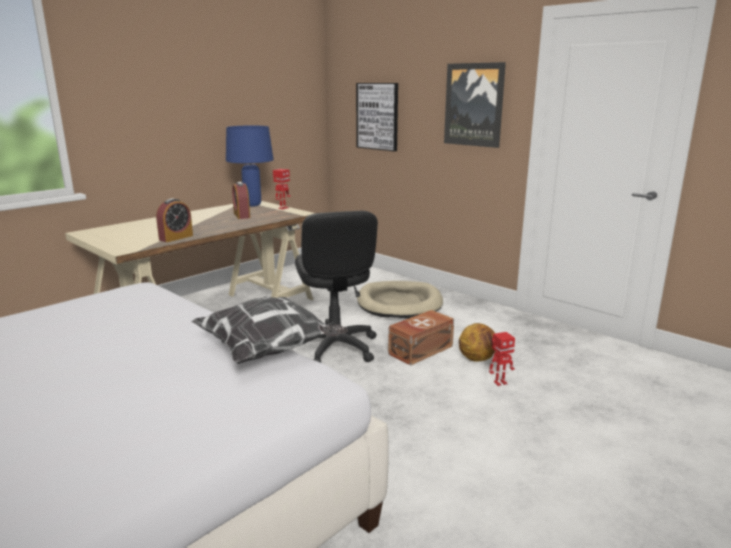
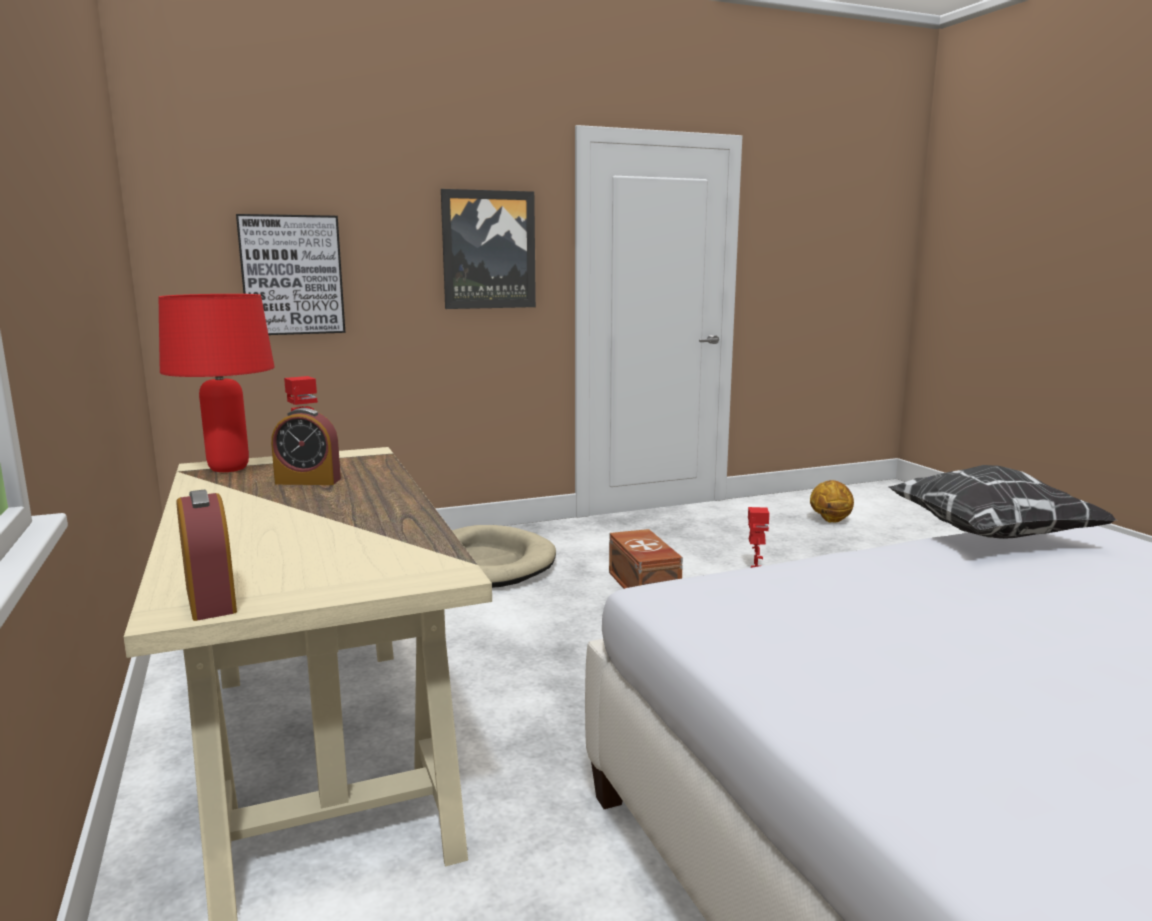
camera: 65 degrees left, 5 degrees down
alarm clock [156,198,193,242] -> alarm clock moved to [176,489,237,621]
blue table lamp [226,125,274,206] -> red table lamp [159,294,275,472]
black office chair [295,211,378,363] -> none
basketball [459,323,495,362] -> basketball moved to [810,480,854,523]

